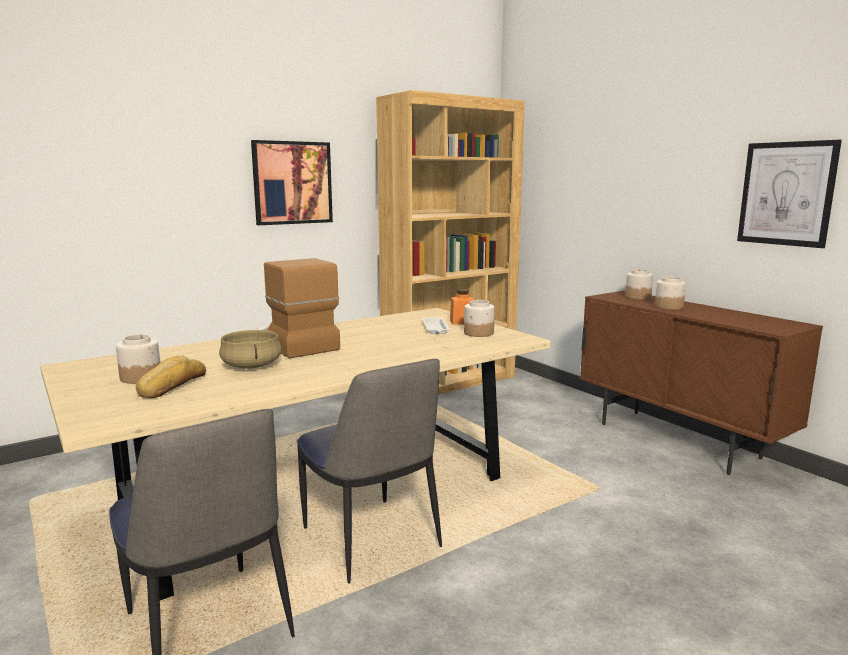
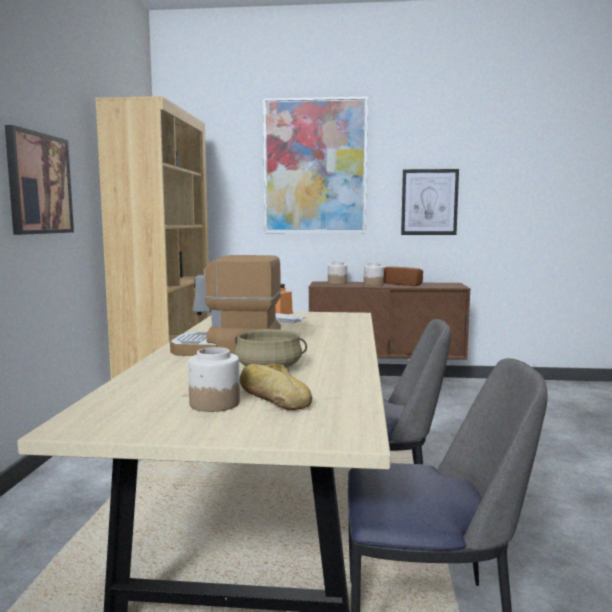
camera: 50 degrees left, 5 degrees down
jar [464,300,495,337] -> none
none -> picture [263,96,368,233]
none -> bread [384,266,423,286]

